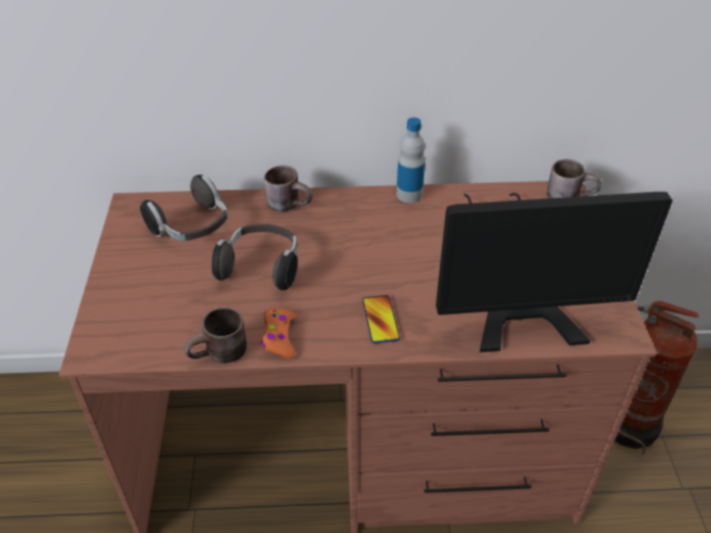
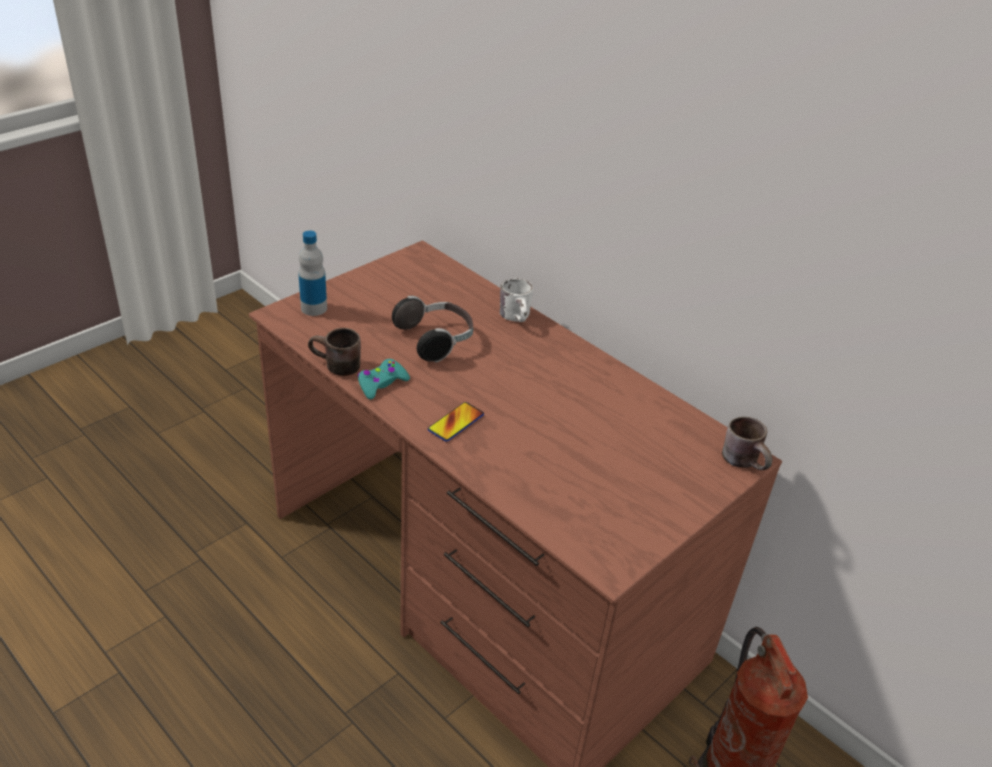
camera: 45 degrees right, 5 degrees down
headphones [140,175,228,241] -> none
orange game controller [261,308,297,359] -> turquoise game controller [357,359,410,399]
brown mug [264,165,312,211] -> white mug [500,279,533,322]
bottle [397,117,425,203] -> bottle moved to [298,231,327,316]
monitor [436,192,672,352] -> none

